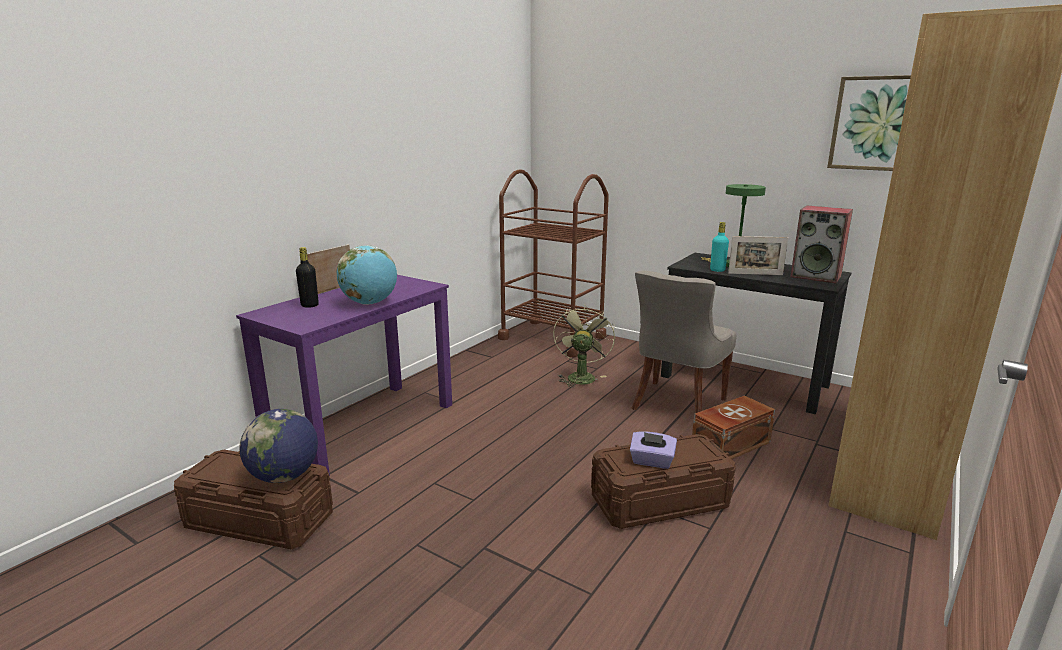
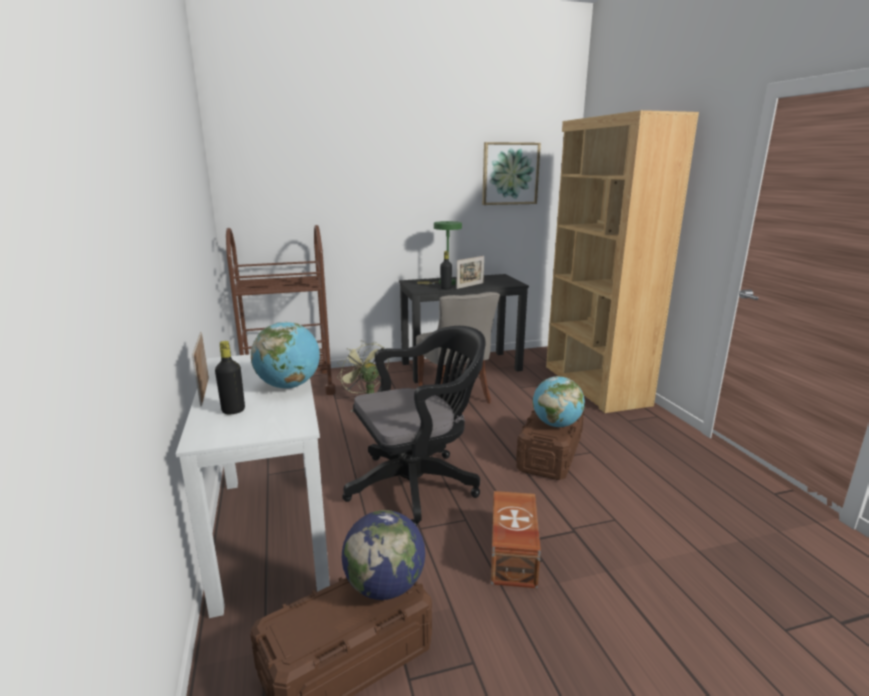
camera: 50 degrees left, 0 degrees up
purple desk [236,275,452,476] -> white desk [175,354,330,618]
purple tissue box [630,431,677,469] -> globe [533,376,585,427]
brown storage box [692,396,775,459] -> brown storage box moved to [491,491,541,588]
turquoise bottle [710,222,729,272] -> black bottle [440,251,452,289]
speaker [790,205,853,284] -> none
none -> black office chair [342,326,486,526]

